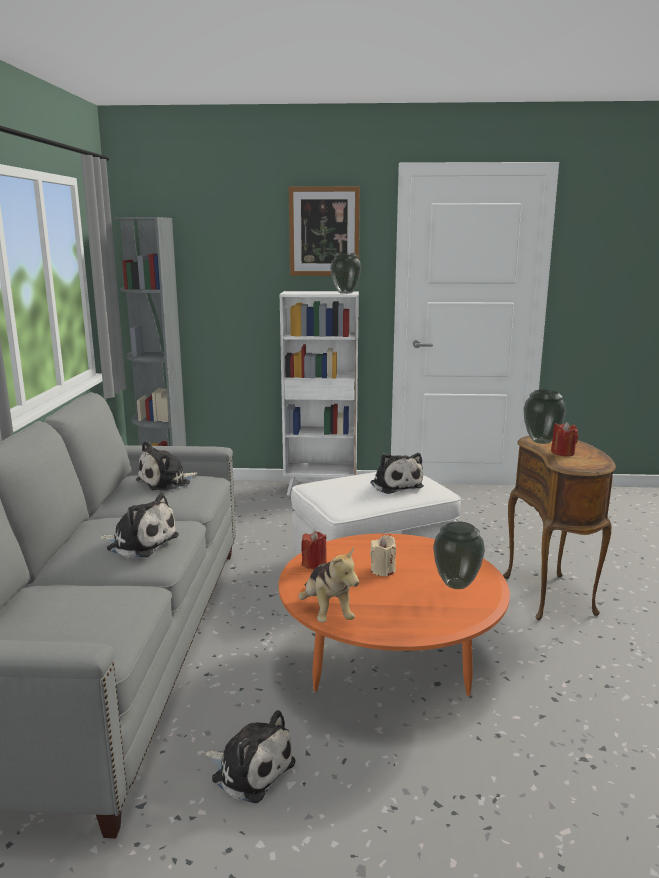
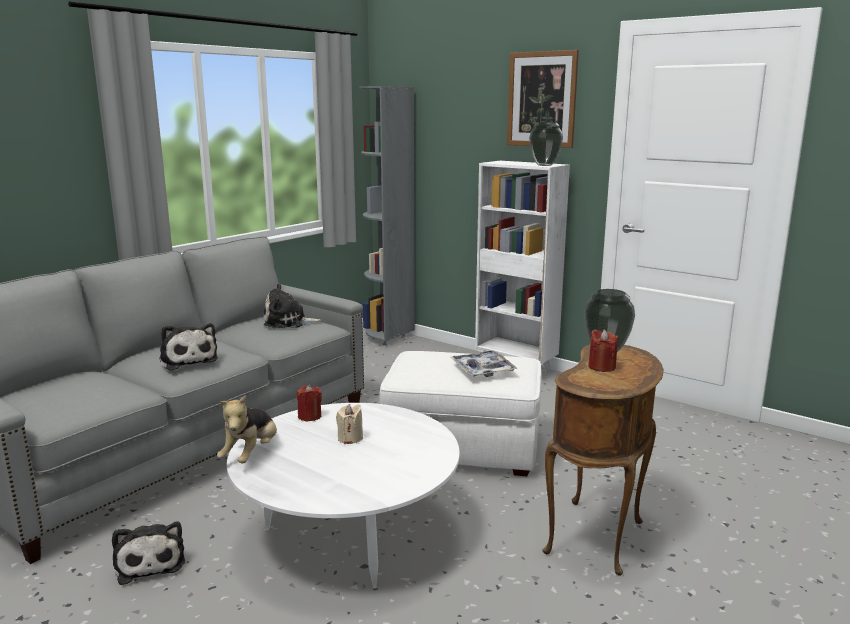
camera: 35 degrees right, 0 degrees up
orange coffee table [279,533,510,696] -> white coffee table [227,403,459,588]
plush toy [370,453,424,494] -> tray [451,351,518,377]
vase [433,521,485,589] -> none

